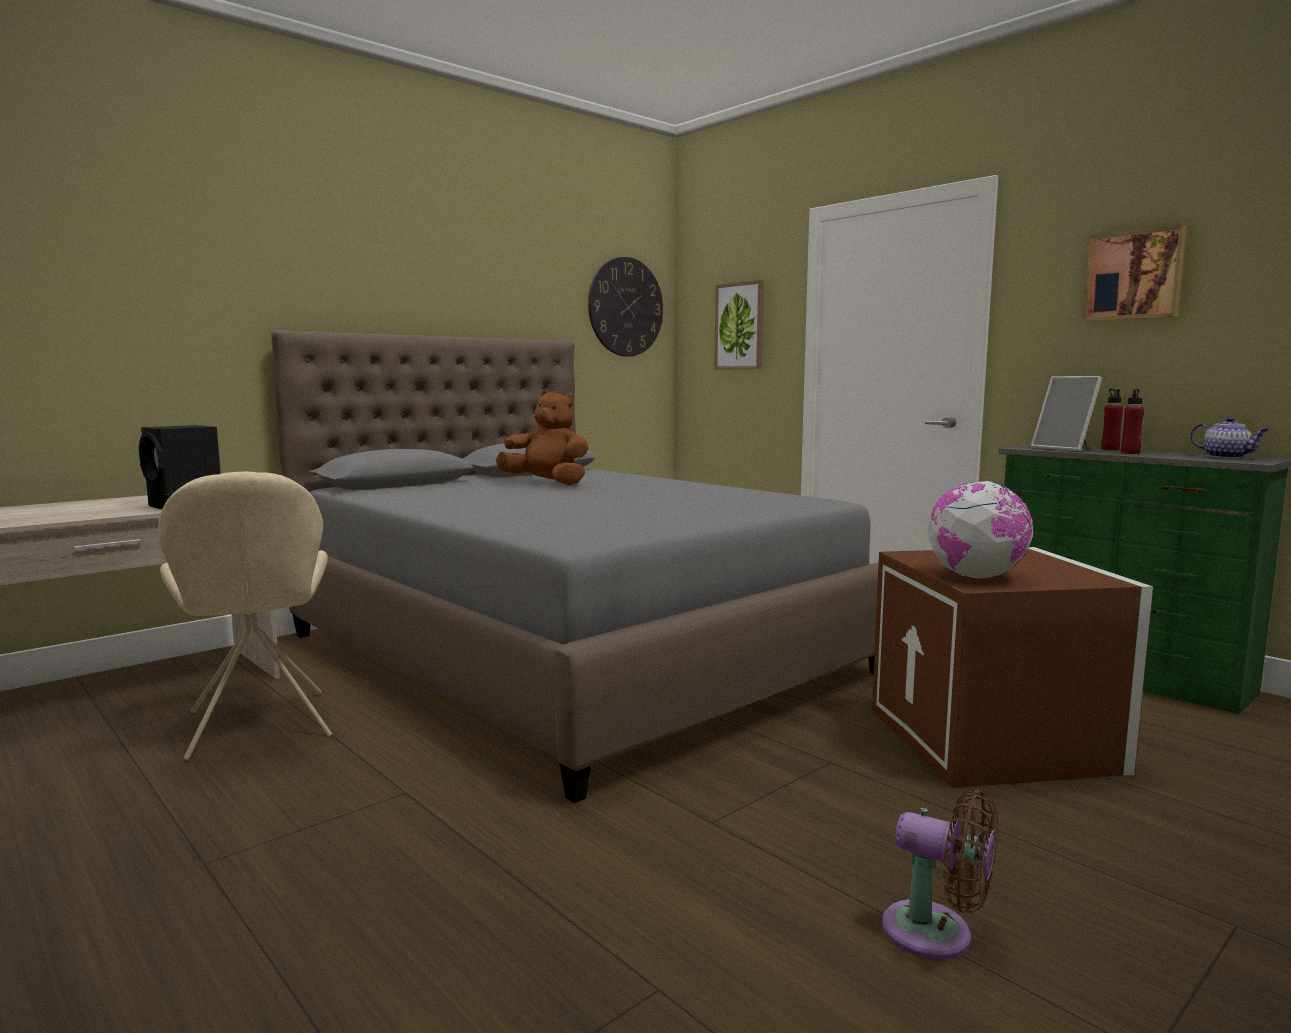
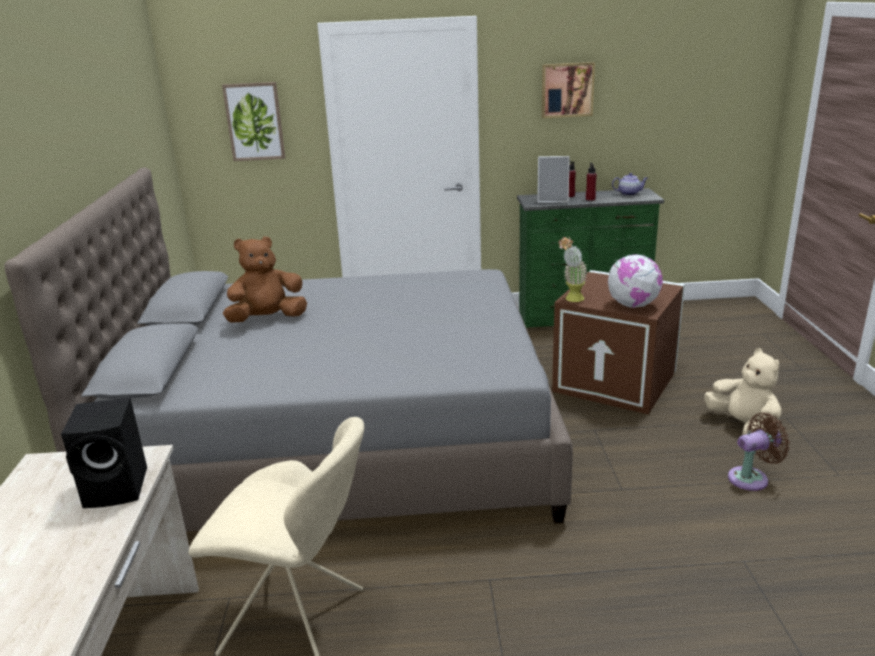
camera: 50 degrees left, 15 degrees up
wall clock [588,257,663,357] -> none
none -> potted plant [558,237,587,302]
none -> beige plush toy [704,348,782,435]

